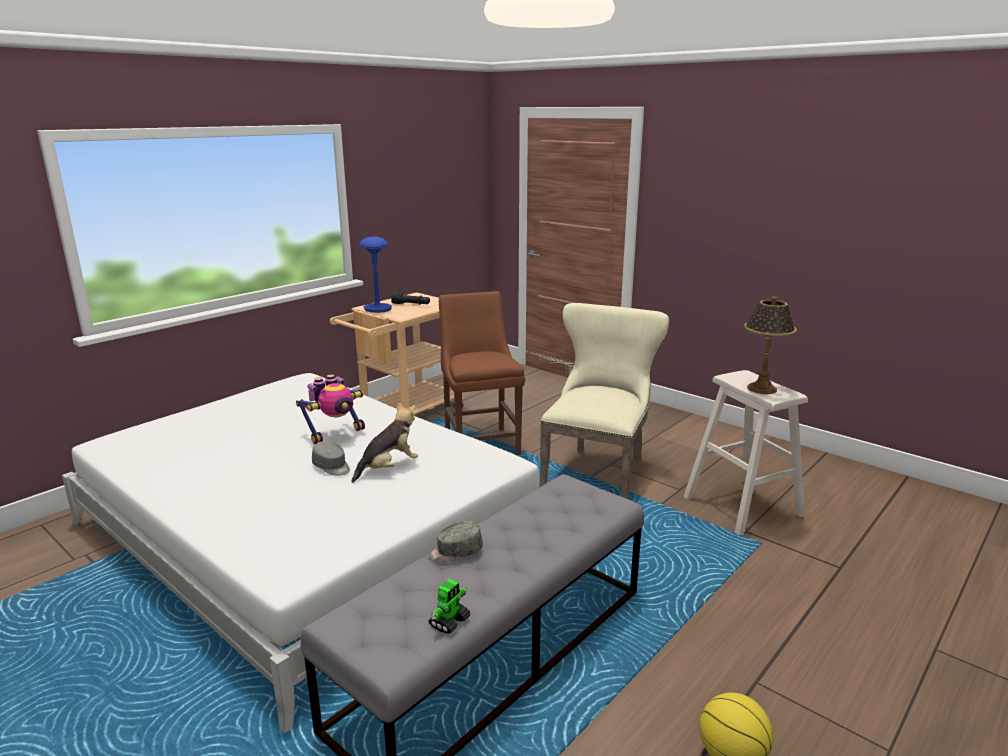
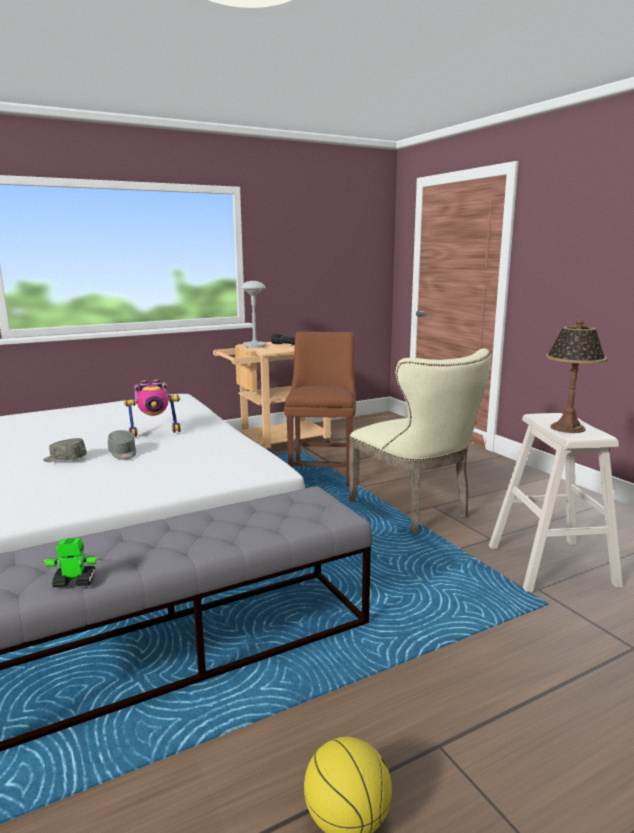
camera: 20 degrees right, 5 degrees down
plush toy [351,402,418,483] -> none
blue table lamp [359,236,392,313] -> grey table lamp [240,281,267,348]
grey cap [428,521,483,562] -> grey cap moved to [43,438,87,462]
toy robot [428,579,470,634] -> toy robot turned 150 degrees counterclockwise [42,538,101,587]
beige chair [540,303,670,500] -> beige chair turned 105 degrees clockwise [349,349,491,532]

